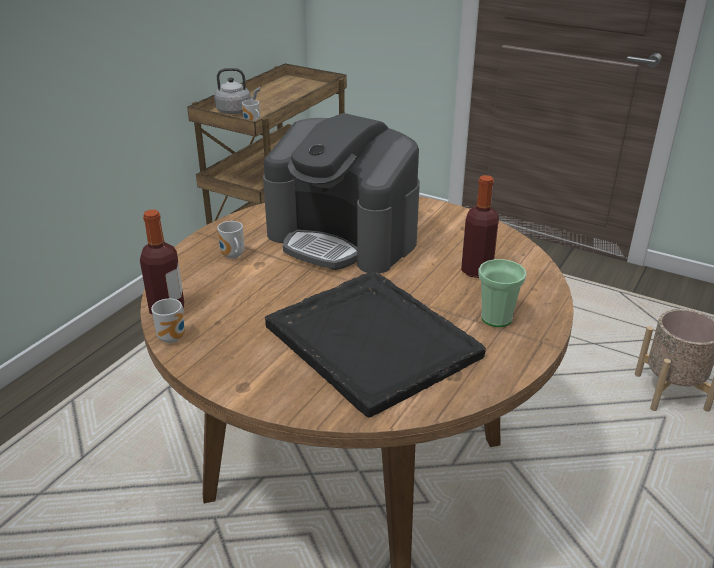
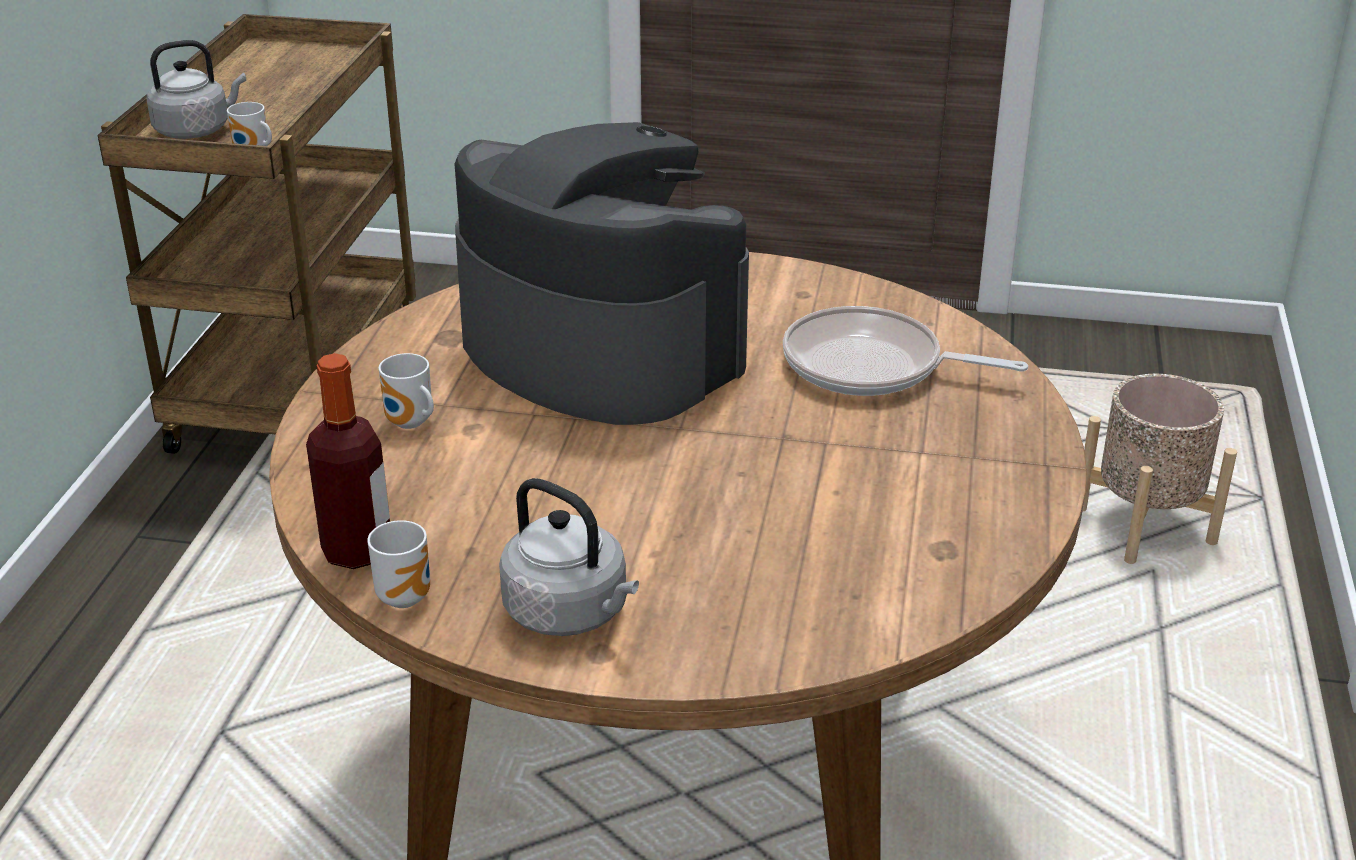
camera: 20 degrees left, 0 degrees up
coffee machine [263,113,420,274] -> coffee machine turned 150 degrees counterclockwise [455,122,749,425]
black tray [265,271,486,417] -> none
bottle [461,175,499,278] -> frying pan [783,306,1028,396]
cup [478,259,527,327] -> none
none -> grey kettle [499,478,639,636]

